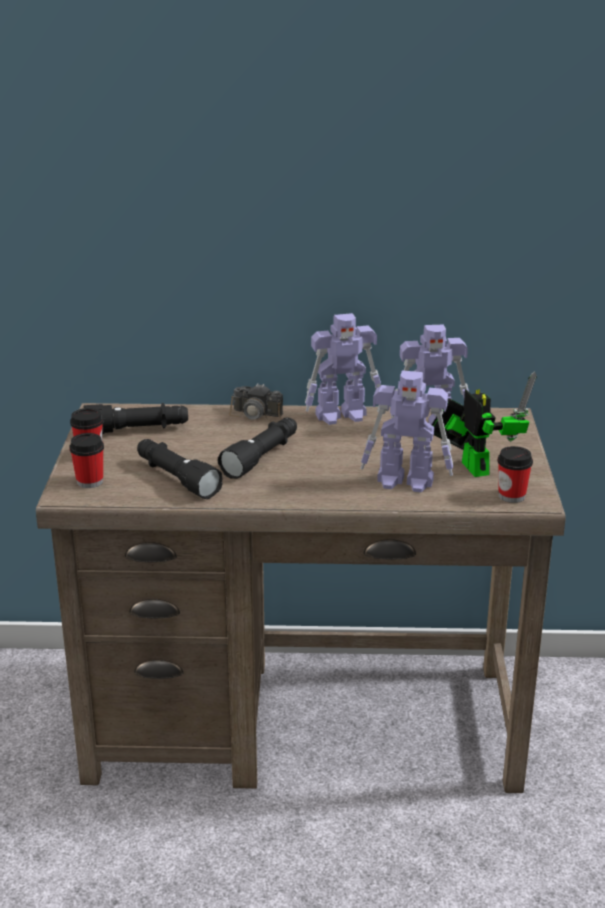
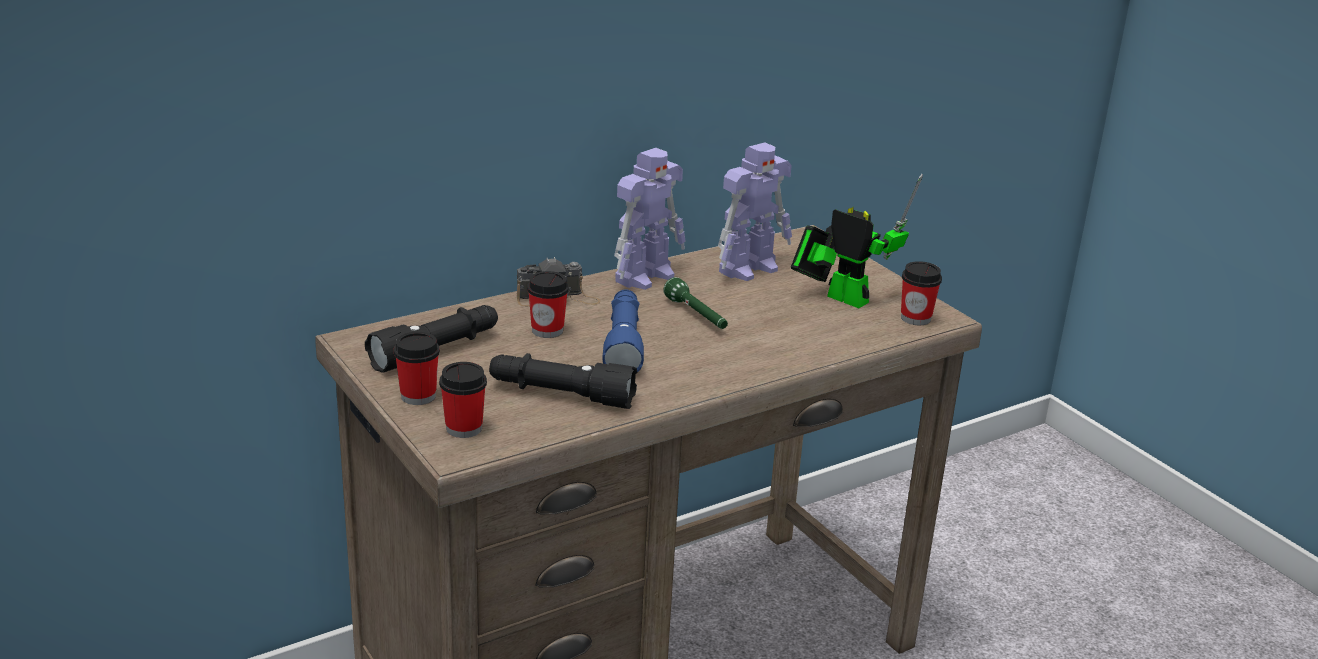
camera: 35 degrees left, 0 degrees up
black flashlight [218,417,297,479] -> blue flashlight [602,289,644,372]
toy robot [360,370,453,493] -> none
none -> cup [527,271,569,338]
none -> green flashlight [663,277,728,329]

